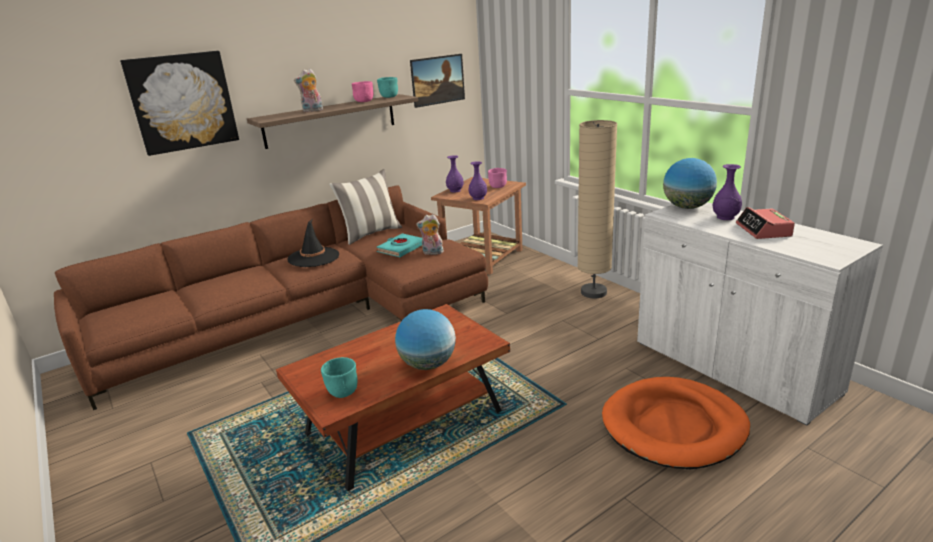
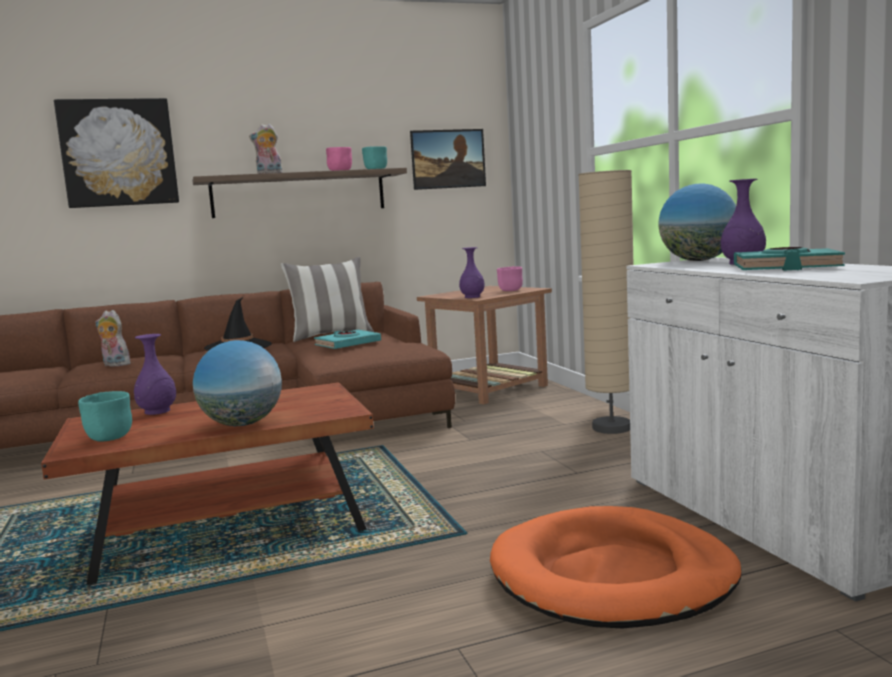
camera: 15 degrees right, 15 degrees down
plush toy [416,214,444,255] -> plush toy moved to [95,310,132,367]
purple vase [446,155,464,193] -> purple vase moved to [134,334,176,415]
alarm clock [736,207,795,239] -> turquoise book [734,247,845,271]

